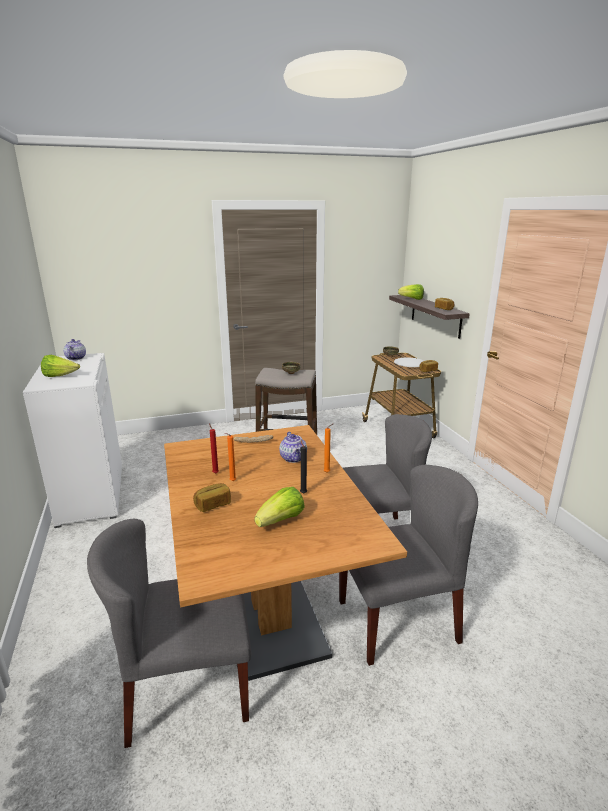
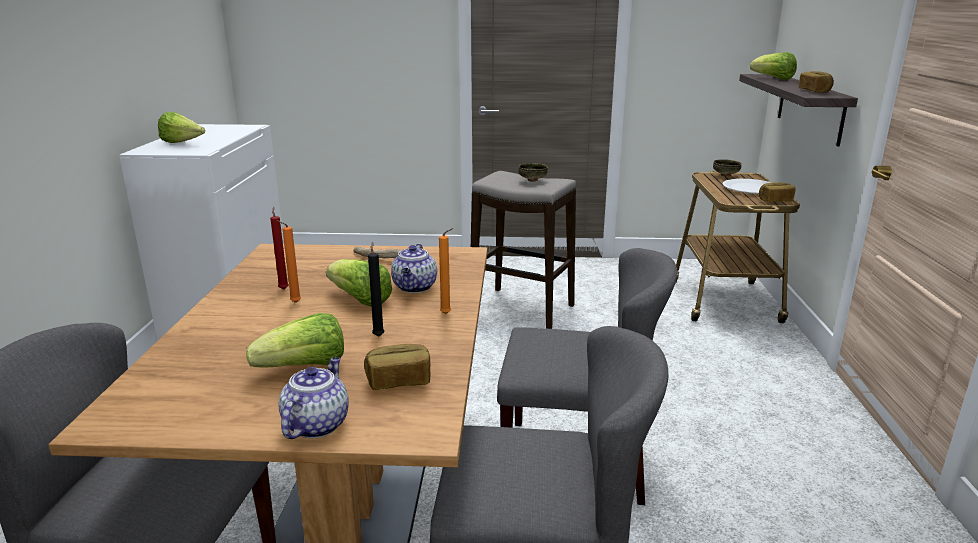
camera: 20 degrees right, 0 degrees up
teapot [63,339,86,360] -> teapot moved to [278,357,349,439]
bread [193,483,231,512] -> bread moved to [364,344,430,390]
none -> lettuce [326,259,392,307]

